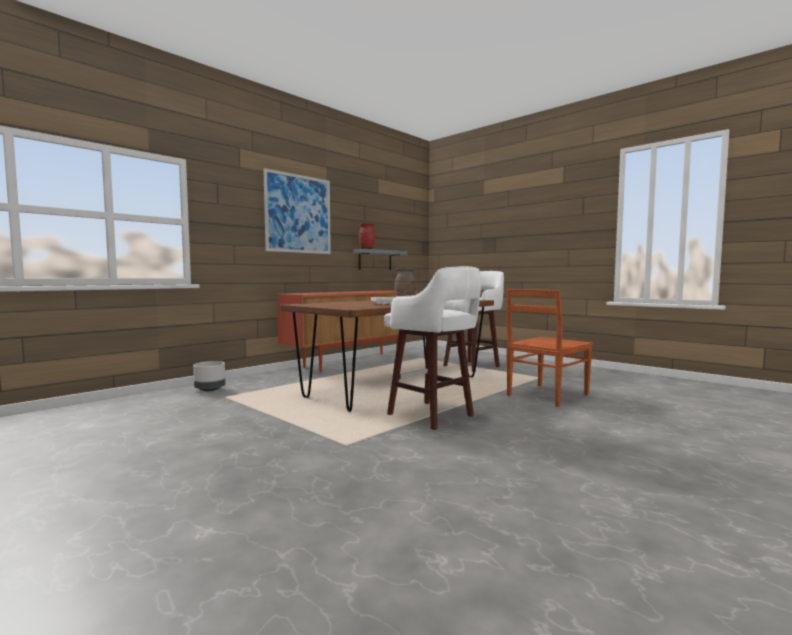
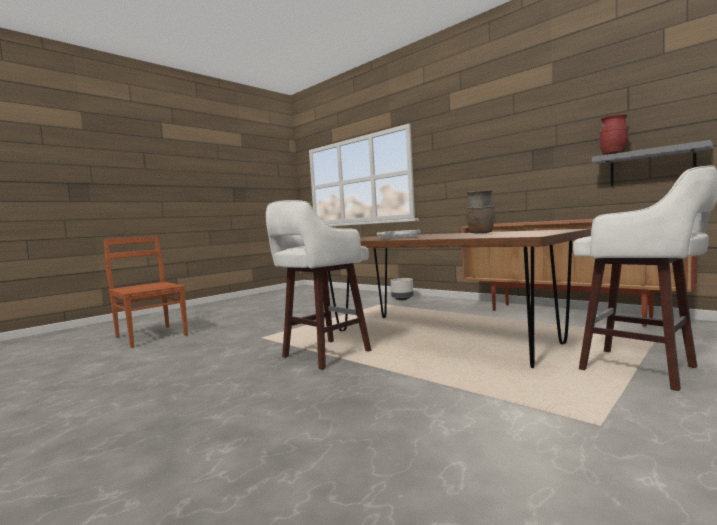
camera: 90 degrees right, 0 degrees up
picture [263,168,331,254] -> none
brown chair [506,289,593,407] -> brown chair moved to [104,236,188,348]

